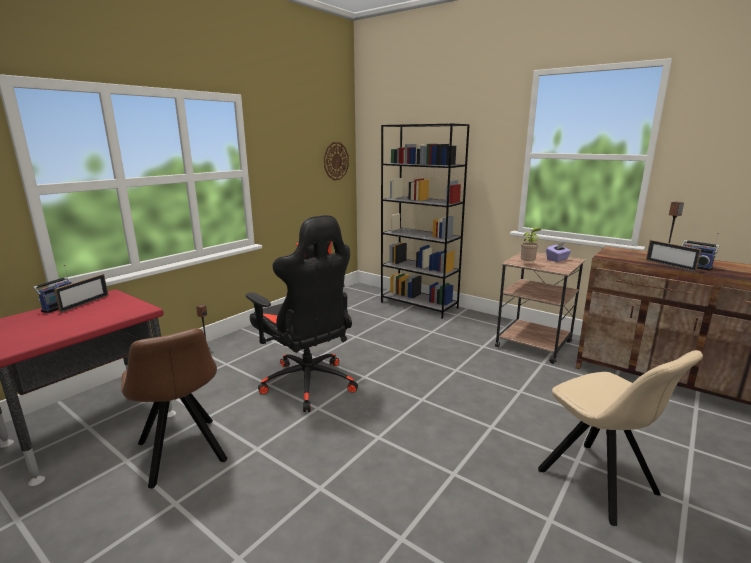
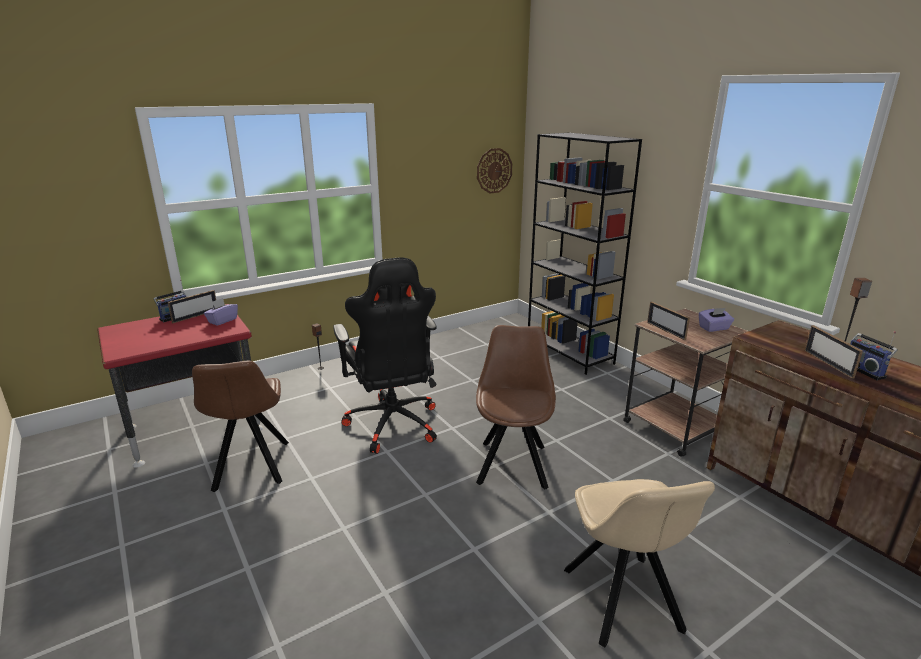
camera: 20 degrees right, 5 degrees up
potted plant [521,227,541,263] -> picture frame [647,301,690,340]
none -> purple tissue box [204,298,238,326]
none -> brown chair [476,325,556,490]

